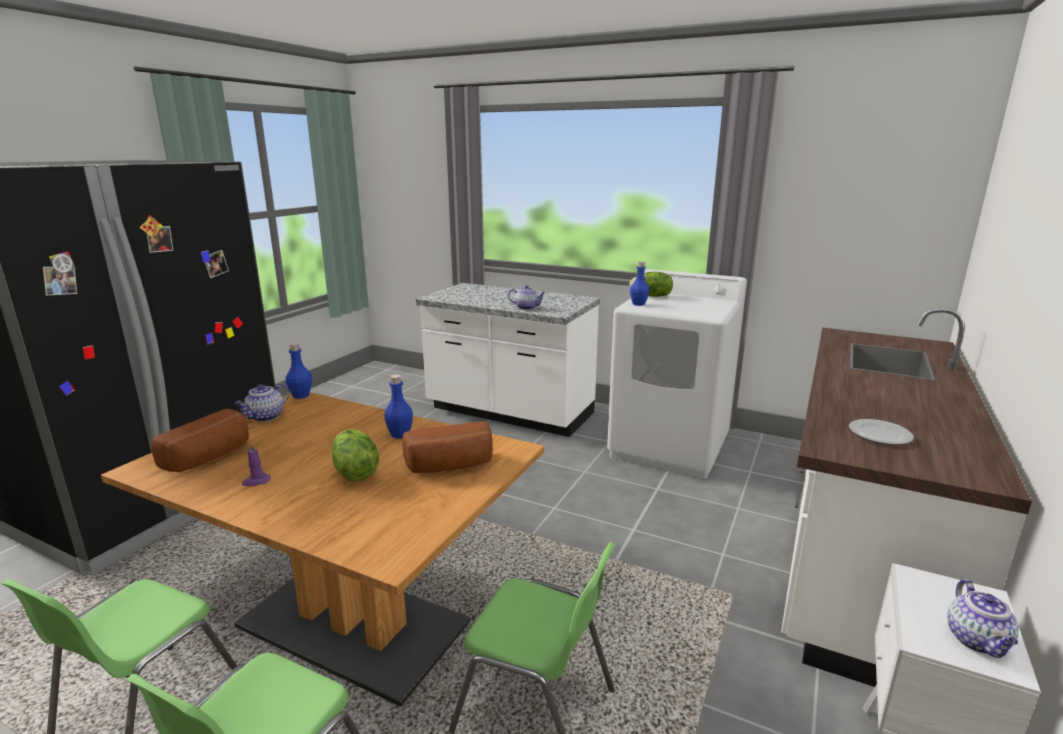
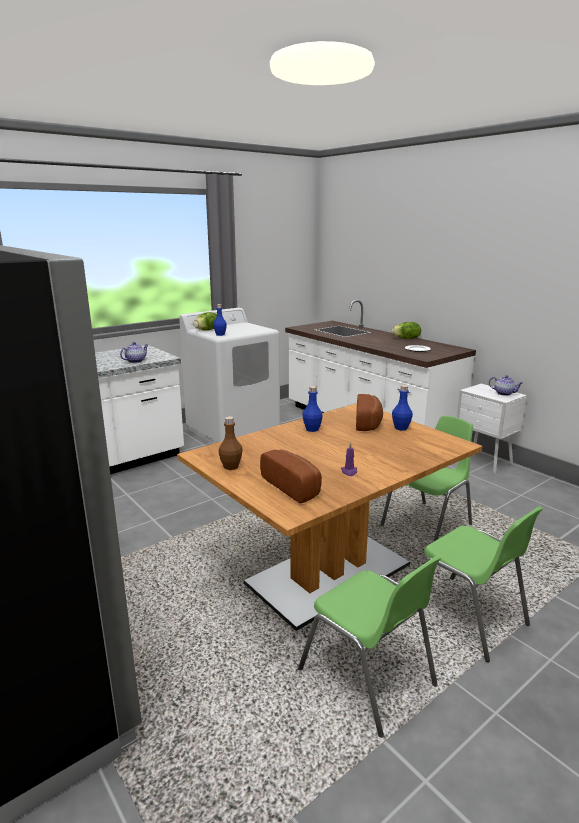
camera: 65 degrees left, 0 degrees up
teapot [235,383,289,422] -> brown bottle [219,416,243,470]
blue bottle [286,343,312,399] -> blue bottle moved to [392,385,413,431]
lettuce [332,429,379,482] -> lettuce moved to [392,322,421,339]

